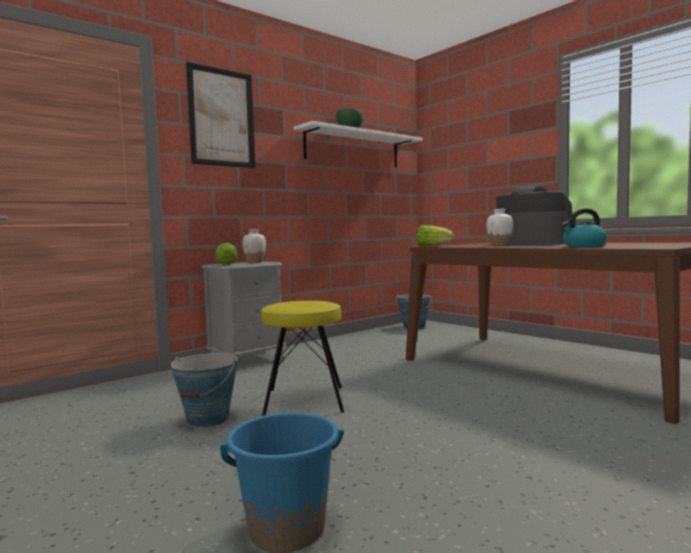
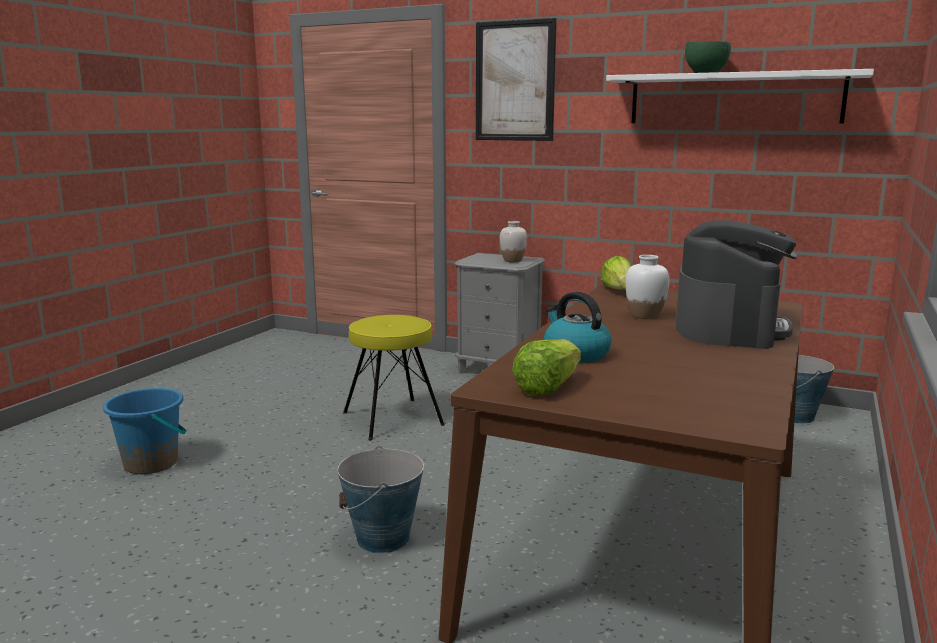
camera: 65 degrees right, 10 degrees up
bucket [170,353,238,428] -> bucket moved to [337,446,424,553]
lettuce [216,243,238,265] -> lettuce moved to [512,339,581,396]

